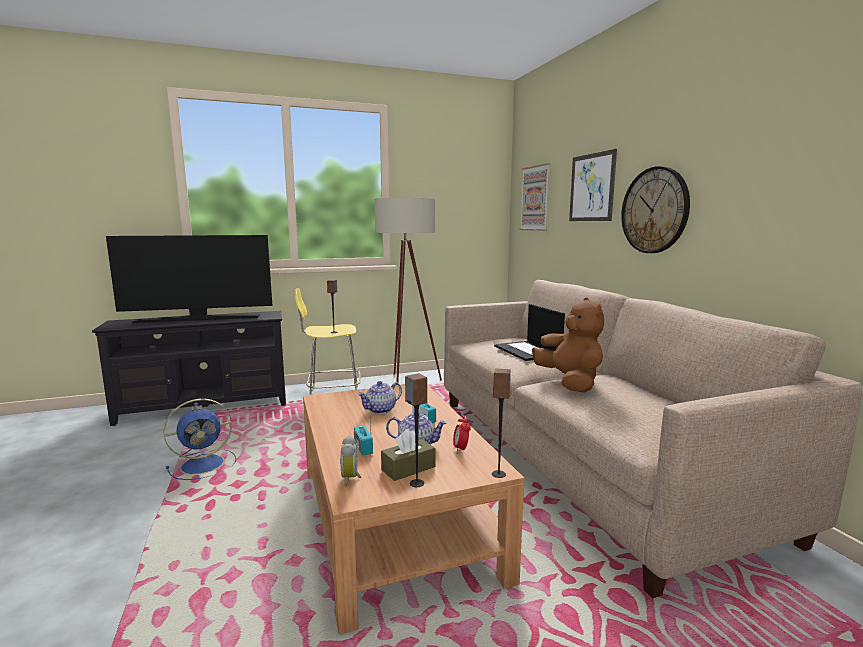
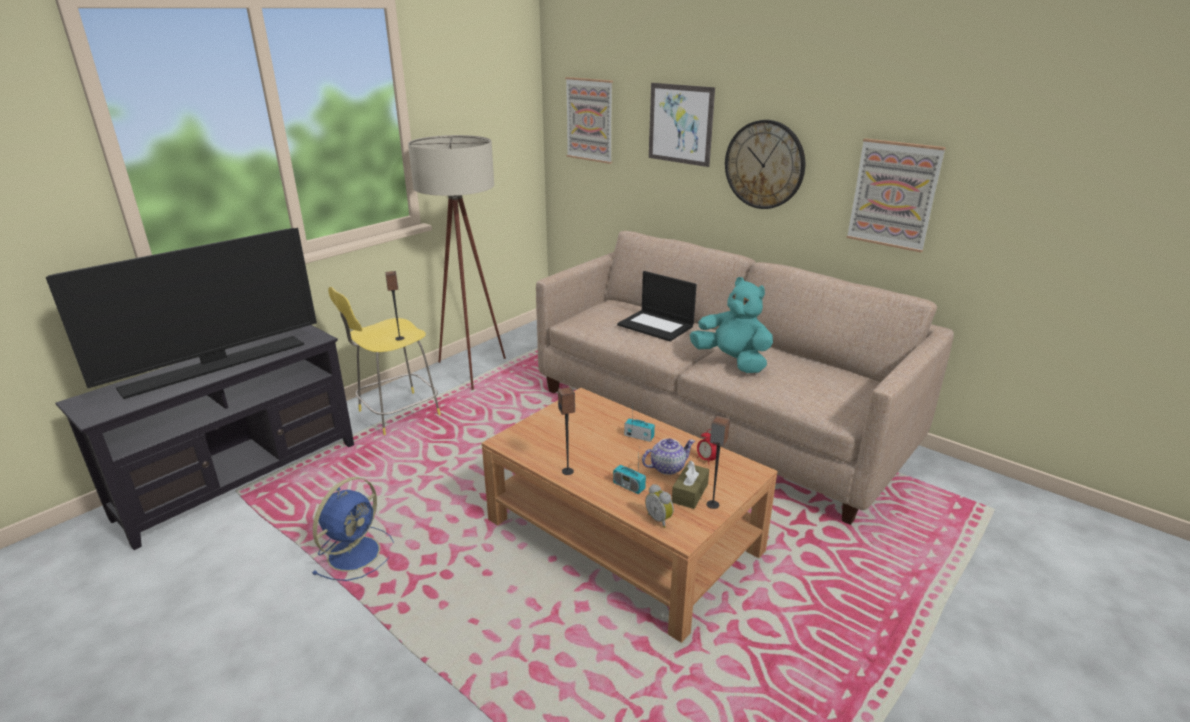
camera: 30 degrees left, 15 degrees up
teapot [357,381,402,414] -> none
speaker [492,368,511,478] -> speaker moved to [558,387,575,475]
brown plush toy [532,297,604,393] -> turquoise plush toy [690,277,773,373]
none -> picture [847,138,946,252]

